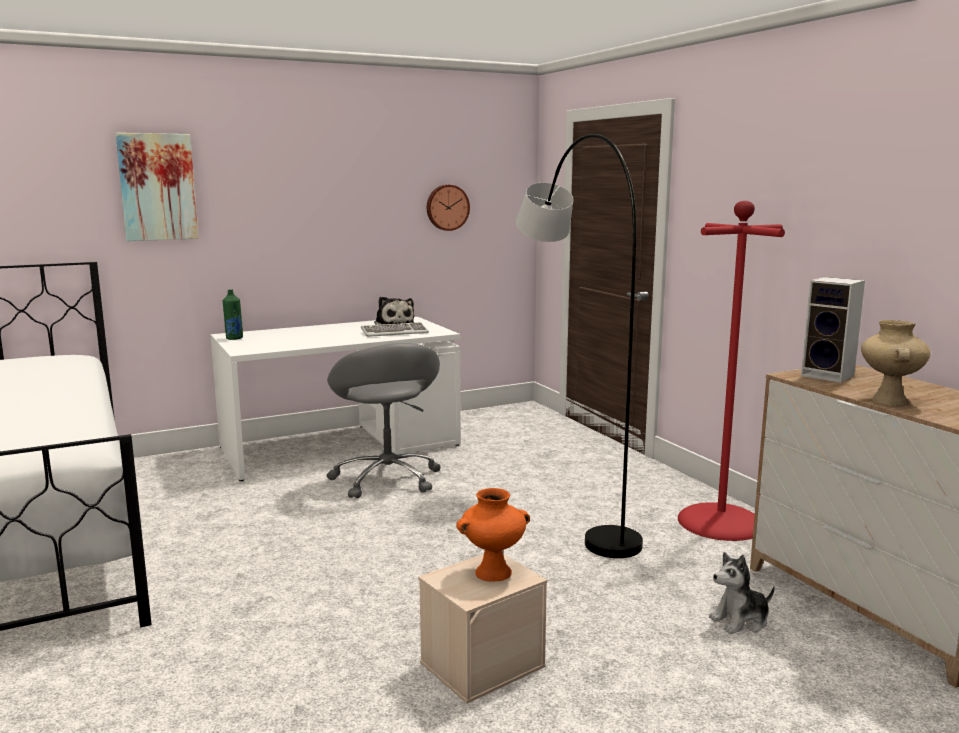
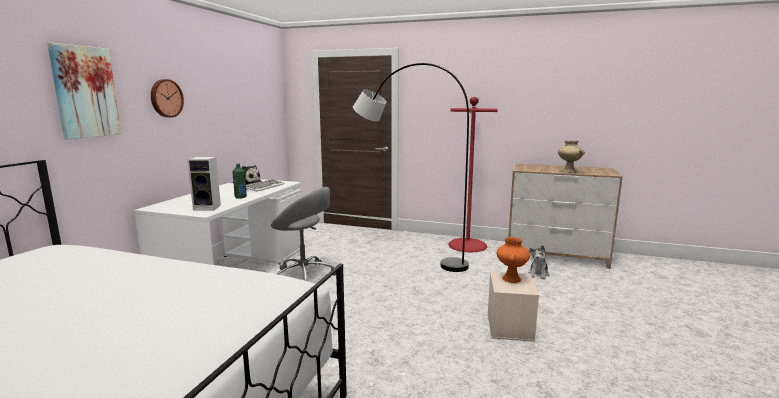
camera: 45 degrees left, 0 degrees up
green bottle [223,289,243,340] -> green bottle moved to [232,164,247,199]
wall clock [427,185,470,231] -> wall clock moved to [151,79,184,118]
speaker [801,277,865,383] -> speaker moved to [187,157,221,211]

